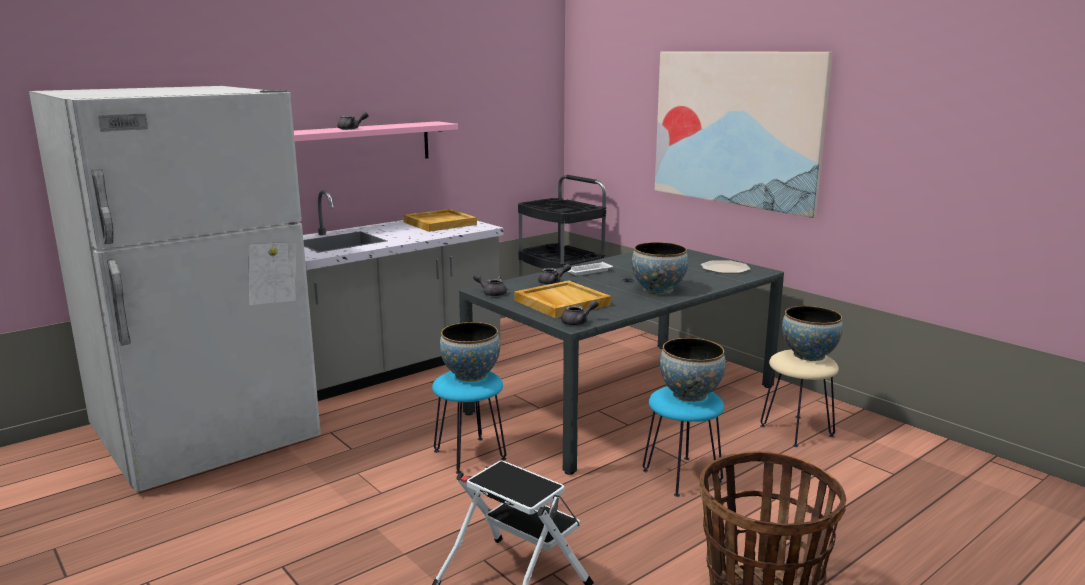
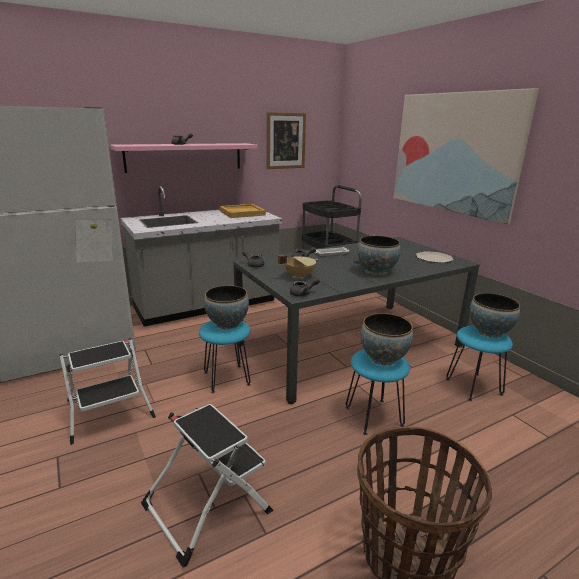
camera: 10 degrees right, 5 degrees up
beige tray [515,280,611,318] -> beige cooking pot [278,255,318,279]
beige stool [760,350,839,447] -> turquoise stool [446,325,513,401]
none -> step ladder [59,338,156,445]
none -> picture [267,112,306,169]

